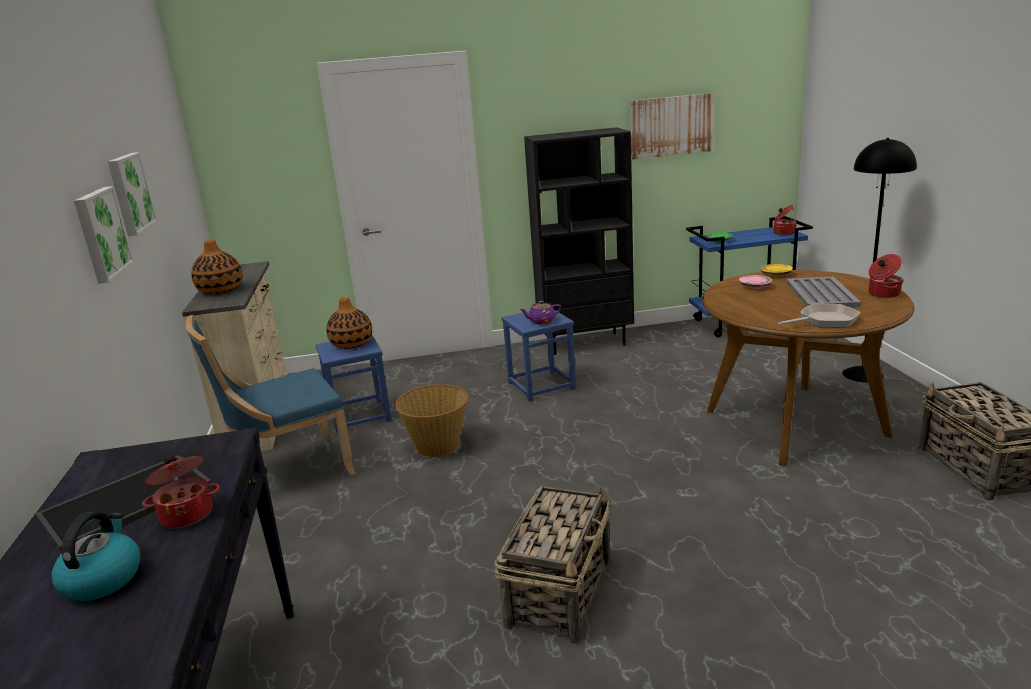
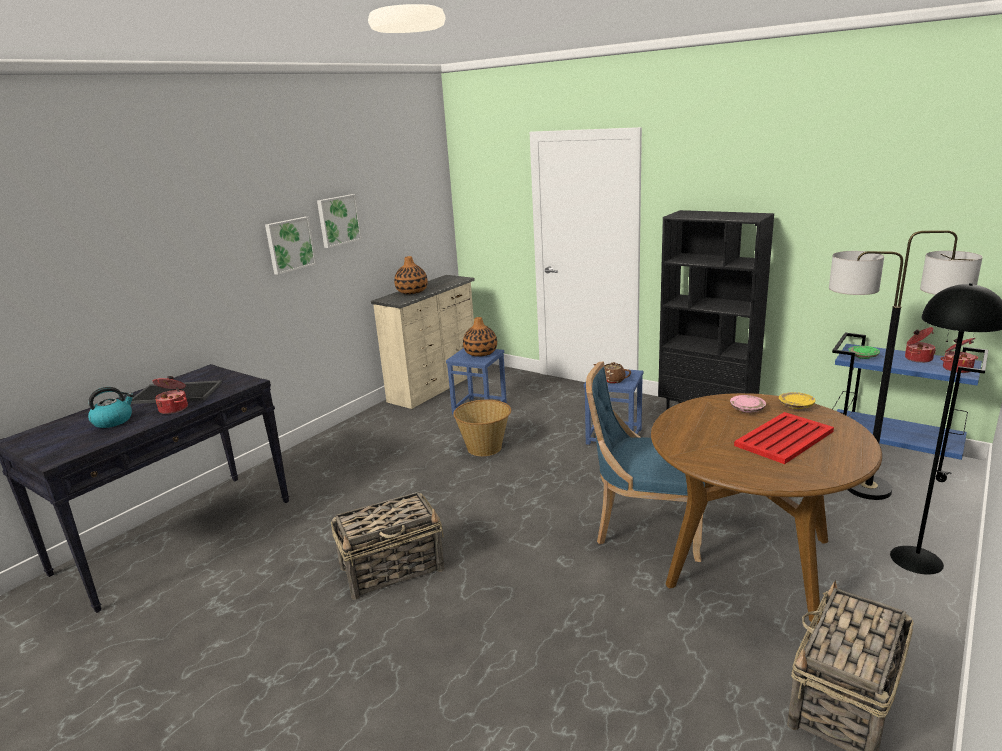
camera: 45 degrees right, 0 degrees up
blue chair [186,315,356,475] -> blue chair moved to [586,361,705,562]
purple teapot [519,301,561,324] -> brown teapot [593,362,631,384]
picture [630,93,714,159] -> none
frying pan [778,304,861,328] -> none
grey tray [786,277,861,307] -> red tray [734,412,834,464]
cooking pot [868,254,903,298] -> cooking pot moved to [905,327,936,363]
none -> floor lamp [829,230,983,500]

